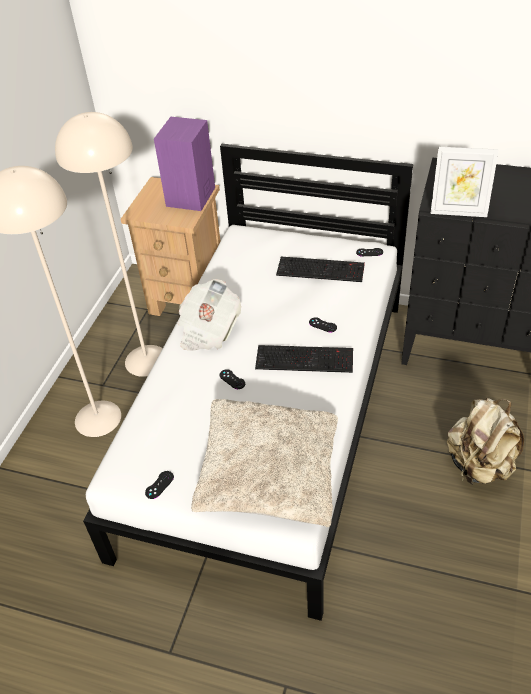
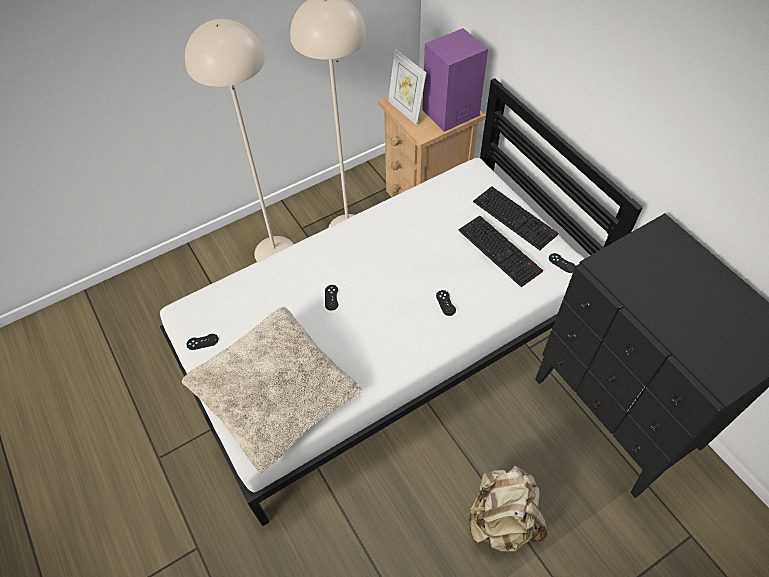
camera: 40 degrees right, 10 degrees up
newspaper [178,279,241,351] -> none
keyboard [255,345,353,373] -> keyboard moved to [473,186,559,250]
picture frame [430,147,499,217] -> picture frame moved to [388,49,426,125]

